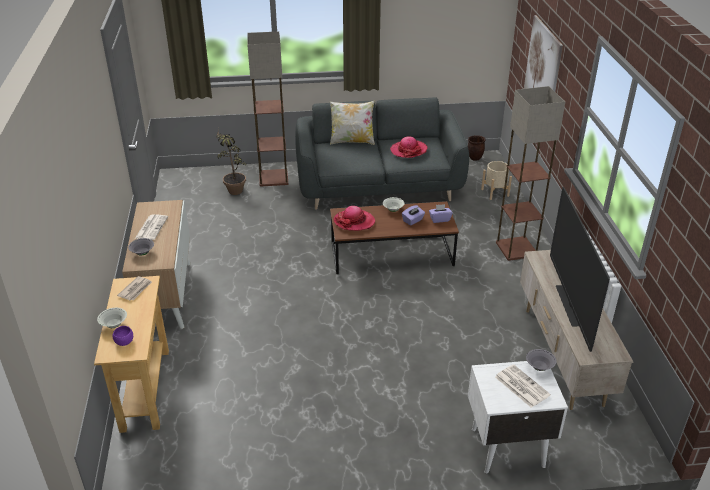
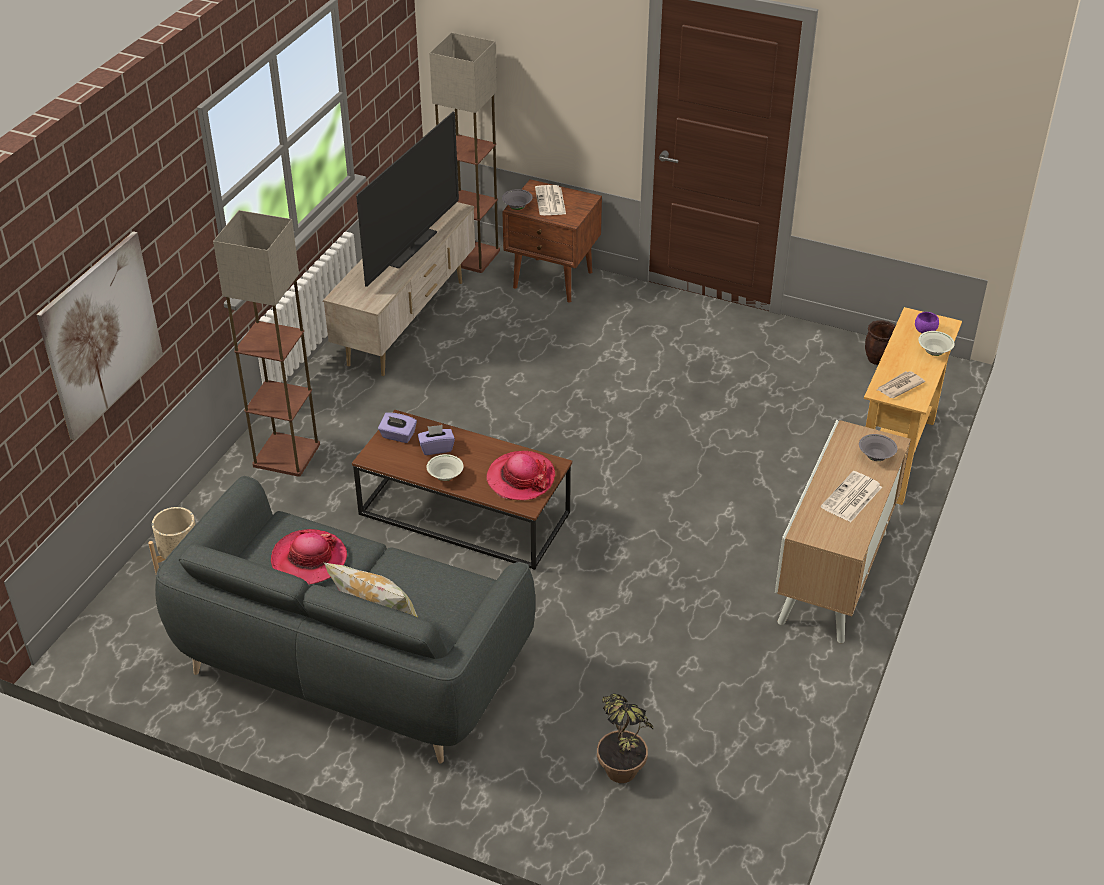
camera: 150 degrees left, 5 degrees up
floor lamp [247,31,288,187] -> floor lamp moved to [429,32,500,273]
brown planter [468,135,486,161] -> brown planter moved to [865,320,896,365]
white nightstand [468,361,568,473] -> brown nightstand [503,179,602,302]

